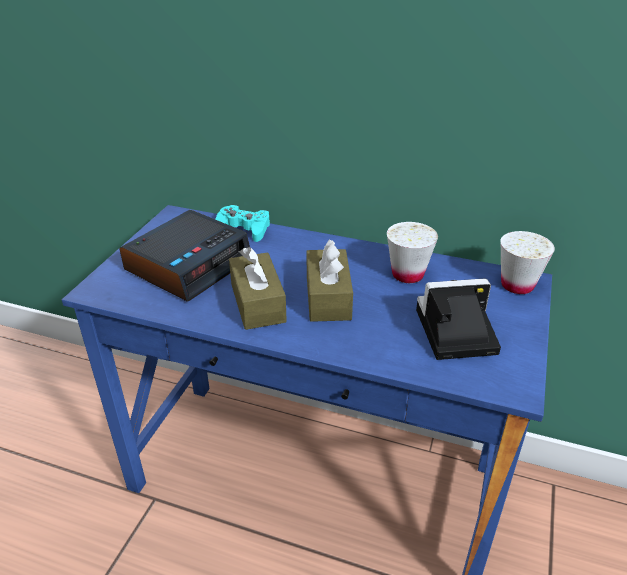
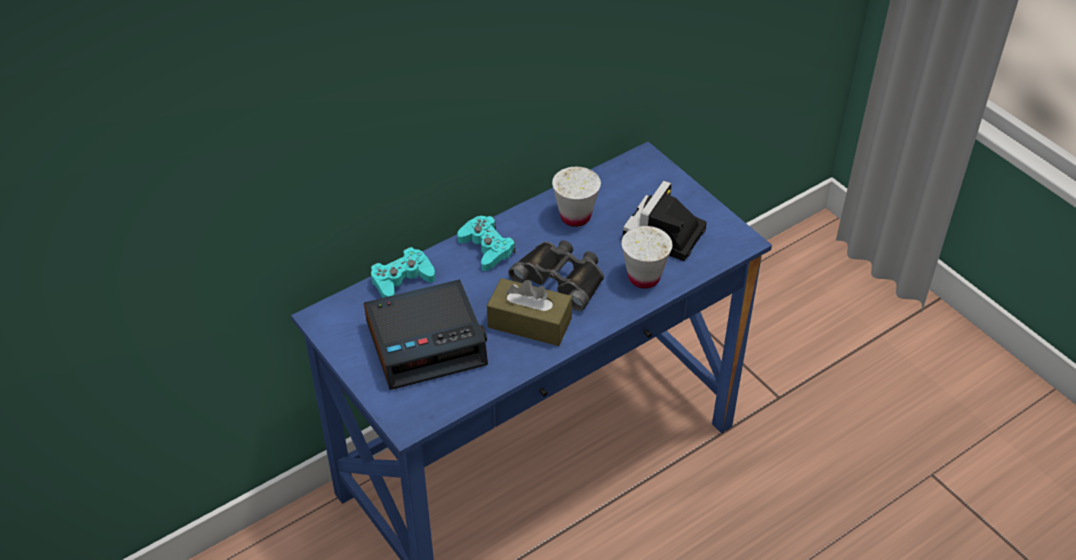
camera: 55 degrees left, 10 degrees up
alarm clock [119,210,250,301] -> alarm clock turned 90 degrees clockwise [364,279,488,390]
brown tissue box [307,239,353,322] -> black binoculars [508,240,604,311]
white cup [500,231,555,294] -> white cup moved to [621,226,672,289]
none -> turquoise game controller [457,216,516,271]

